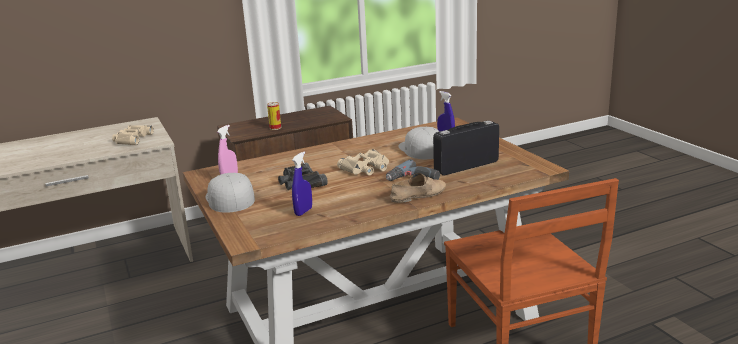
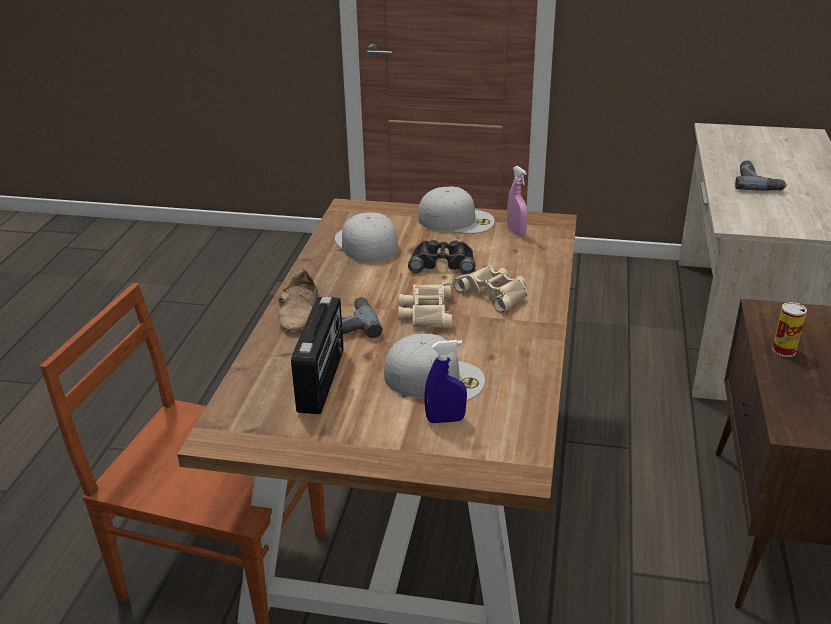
camera: 125 degrees right, 10 degrees up
beige binoculars [112,125,154,145] -> beige binoculars moved to [454,265,528,313]
blue spray bottle [292,152,312,216] -> white cap [335,212,398,263]
none -> power drill [735,161,787,191]

